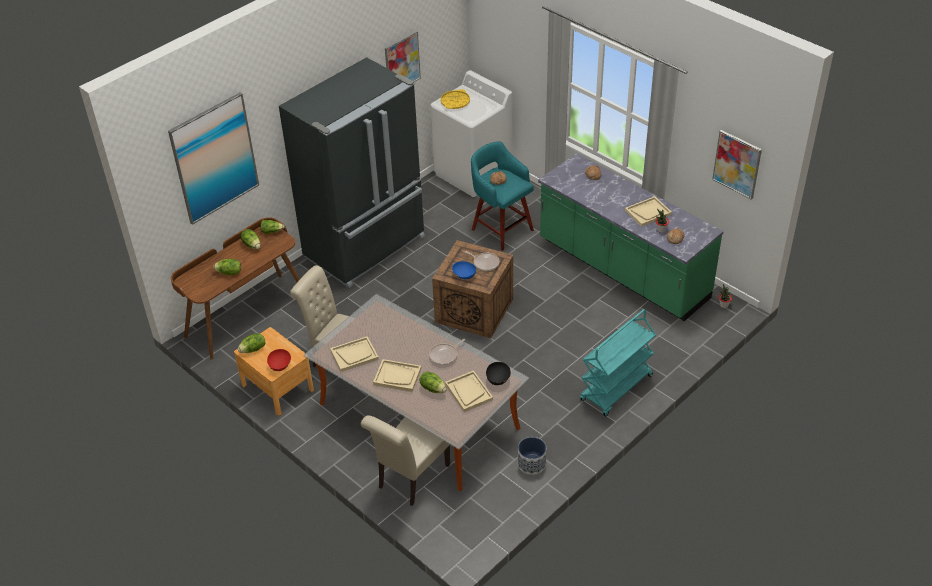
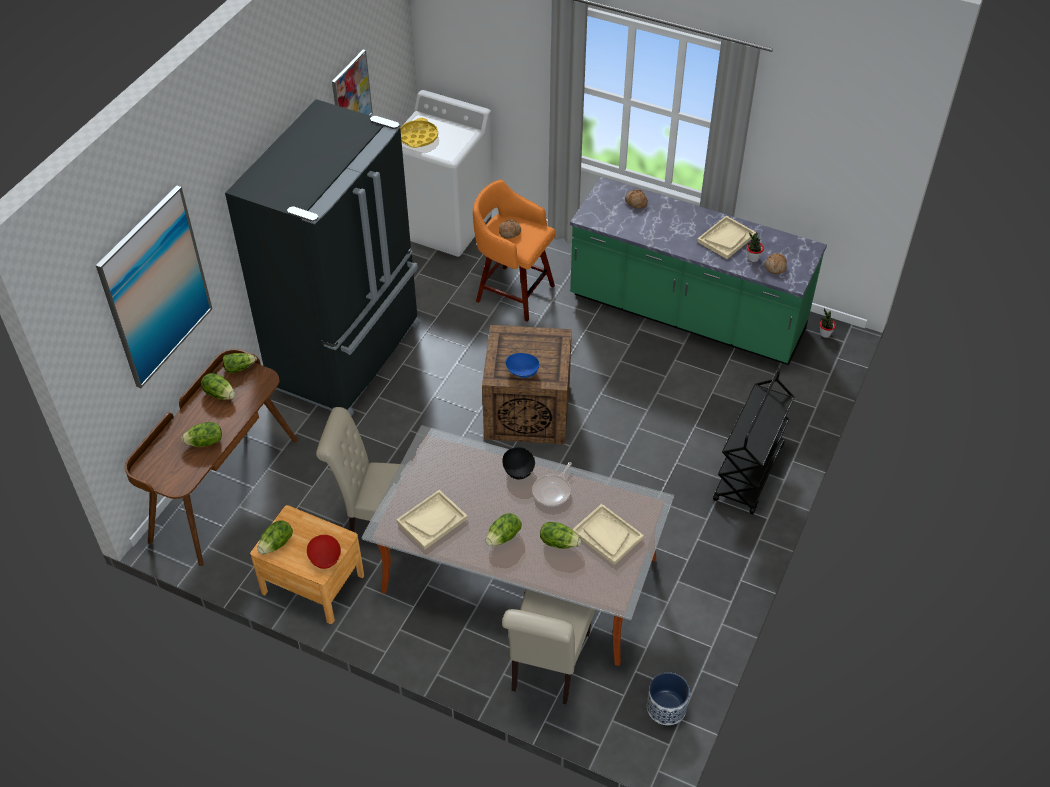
camera: 20 degrees left, 5 degrees up
beige tray [373,359,421,392] -> lettuce [486,513,522,546]
frying pan [465,251,500,271] -> none
turquoise stool [471,141,534,251] -> orange stool [473,180,555,322]
black bowl [486,362,511,385] -> black bowl moved to [502,447,535,479]
planter [518,437,546,475] -> planter moved to [647,672,690,725]
turquoise cart [580,309,656,416] -> black cart [713,369,794,515]
picture [712,130,762,200] -> none

